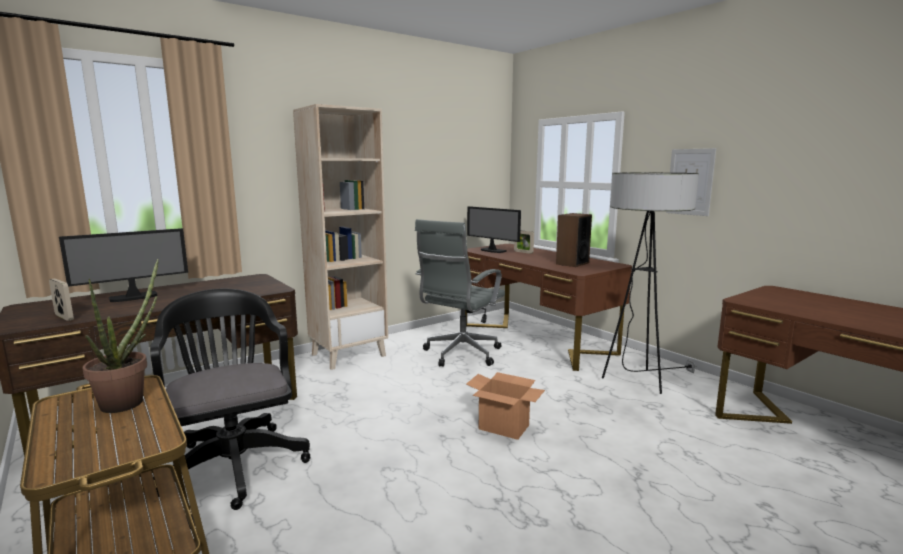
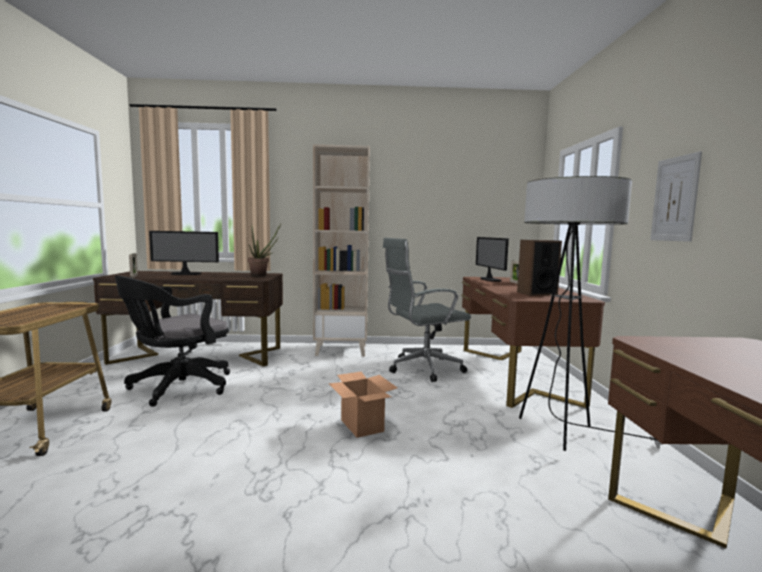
camera: 35 degrees right, 5 degrees down
potted plant [82,259,158,413] -> potted plant moved to [248,224,281,277]
black office chair [150,289,311,510] -> black office chair turned 150 degrees counterclockwise [115,275,230,407]

